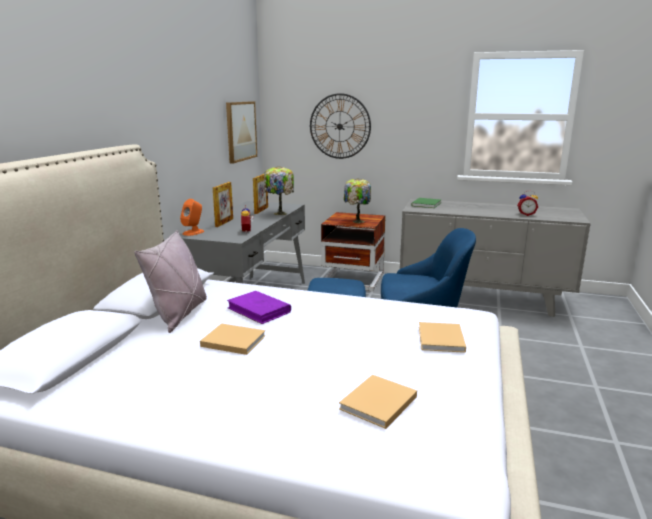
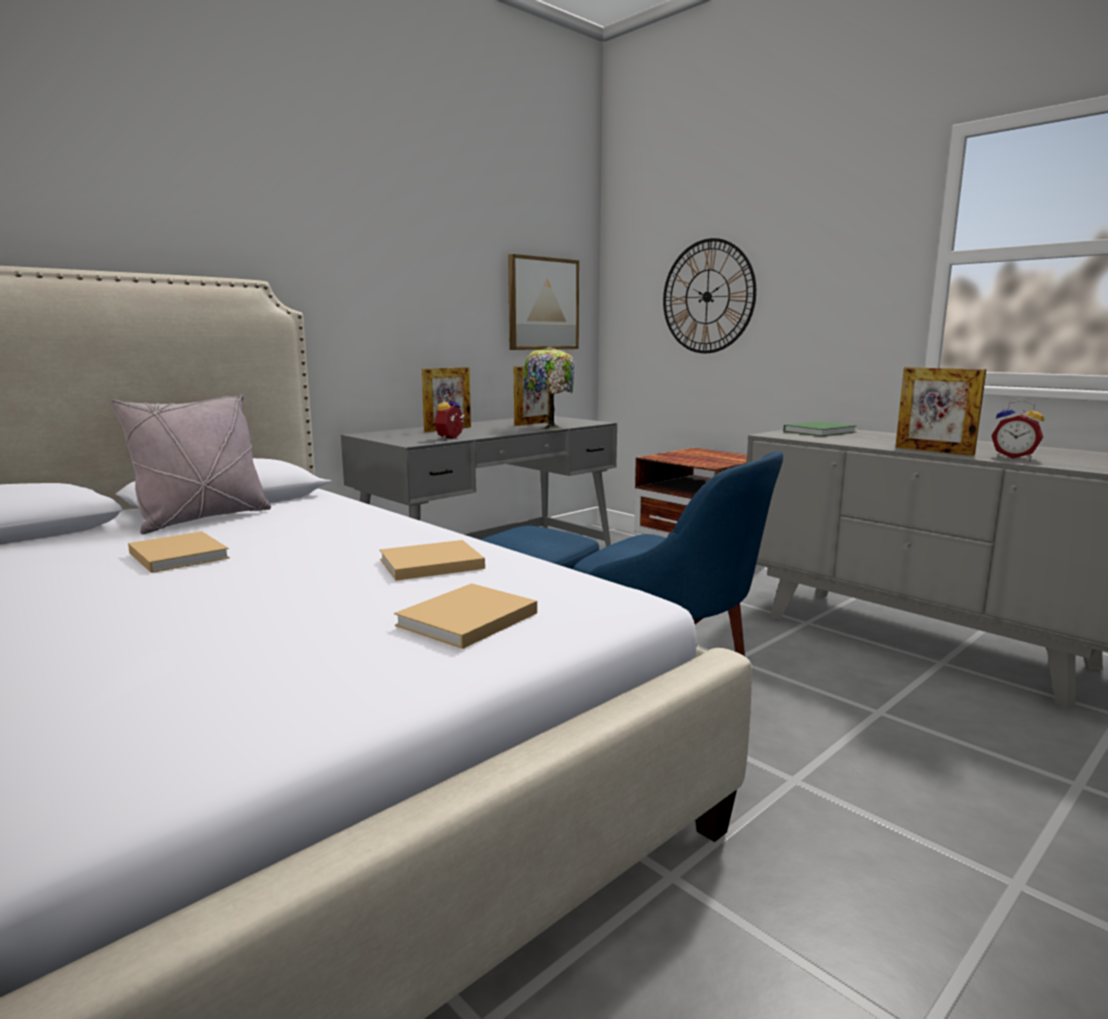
camera: 30 degrees right, 5 degrees down
orange speaker [180,199,204,236] -> none
purple book [227,291,291,324] -> none
beige book [339,375,417,429] -> beige book moved to [380,540,485,581]
table lamp [344,178,371,223] -> none
none -> picture frame [895,367,986,456]

